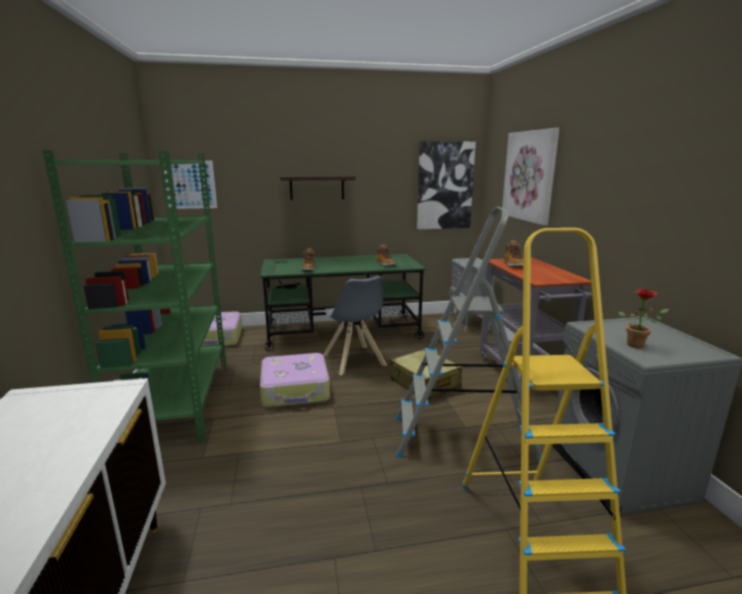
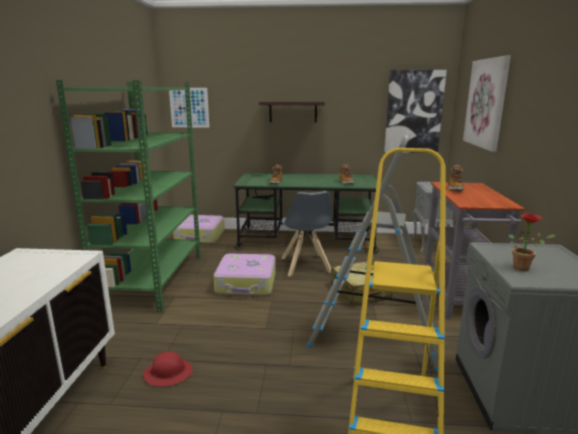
camera: 15 degrees right, 0 degrees up
none -> red hard hat [143,351,192,387]

